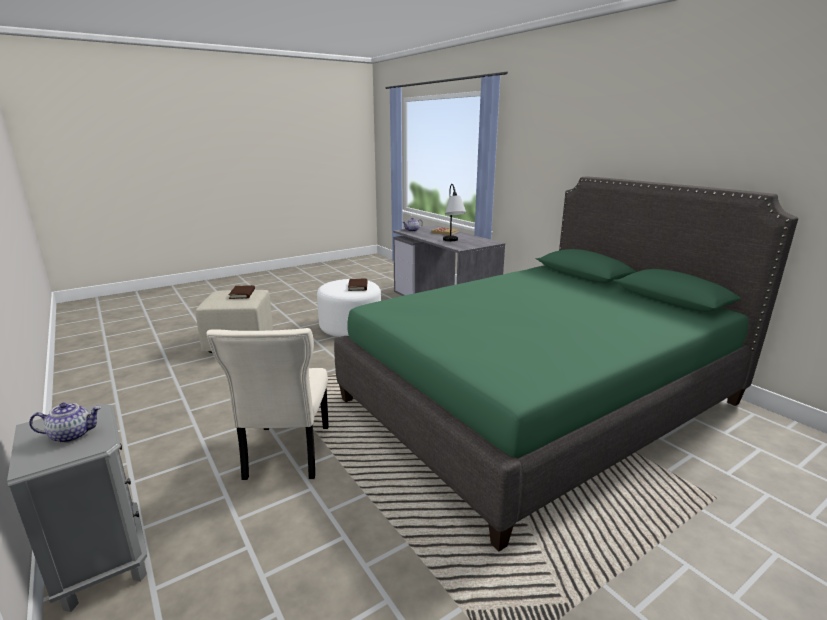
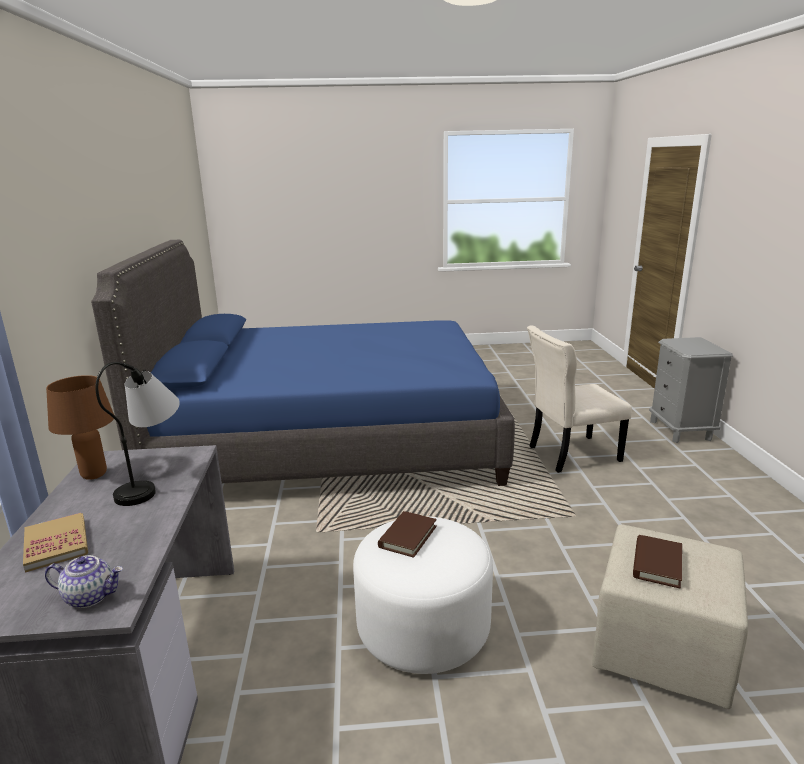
camera: 150 degrees left, 0 degrees up
teapot [29,402,101,443] -> none
beige chair [206,328,329,480] -> beige chair turned 135 degrees counterclockwise [527,325,632,473]
green bed [334,176,798,551] -> blue bed [91,240,515,486]
none -> brown table lamp [46,375,114,480]

